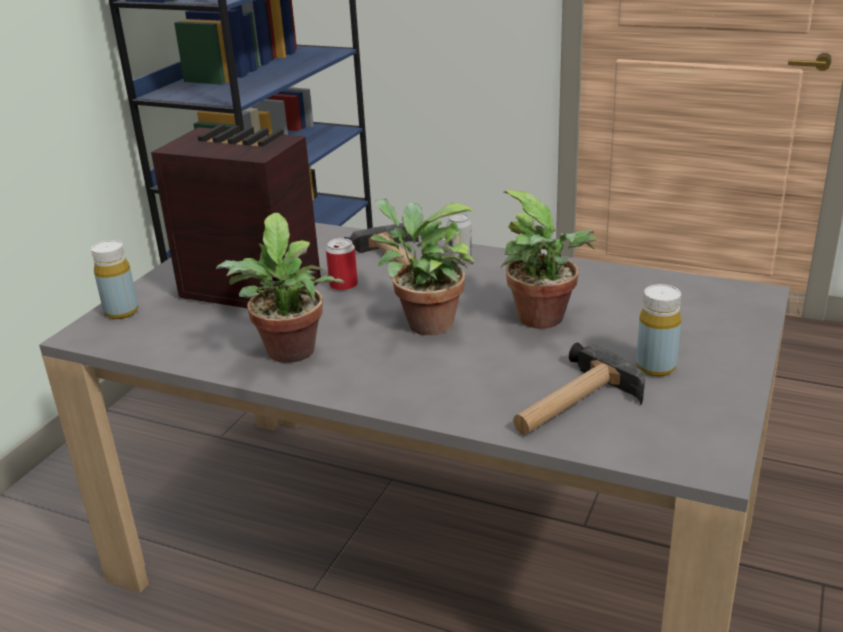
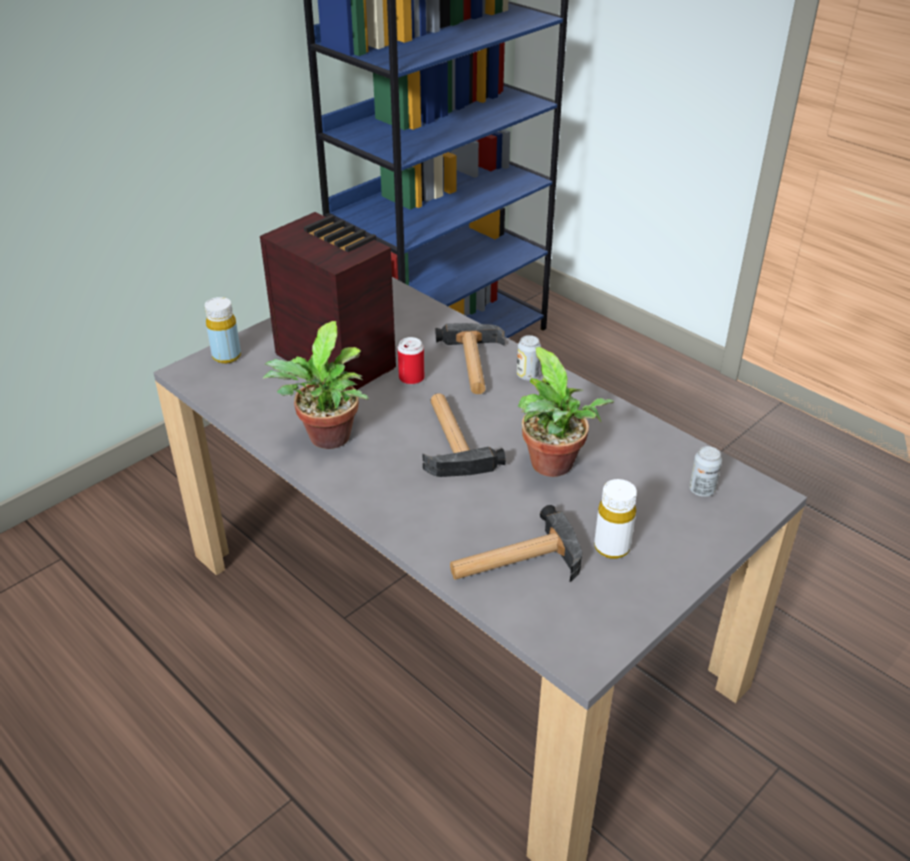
camera: 20 degrees right, 10 degrees up
potted plant [370,199,475,335] -> hammer [423,393,506,477]
yellow bottle [636,284,681,377] -> white bottle [594,479,637,559]
none -> can [689,446,722,497]

